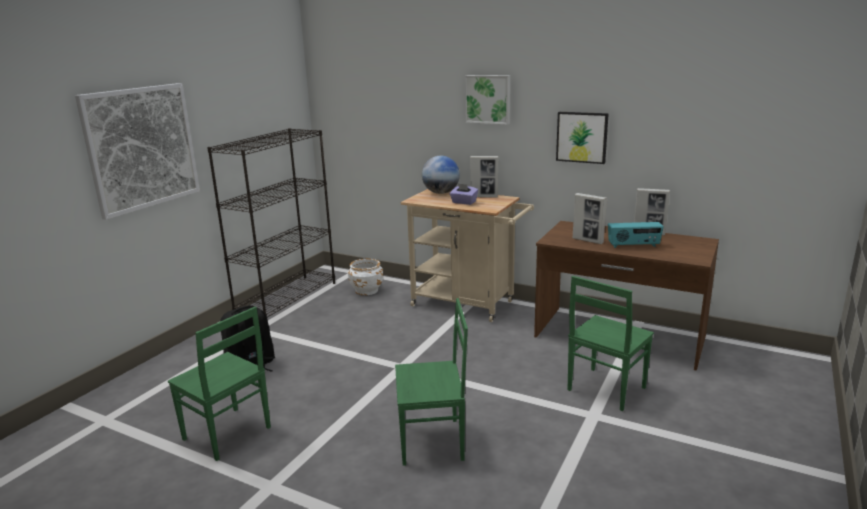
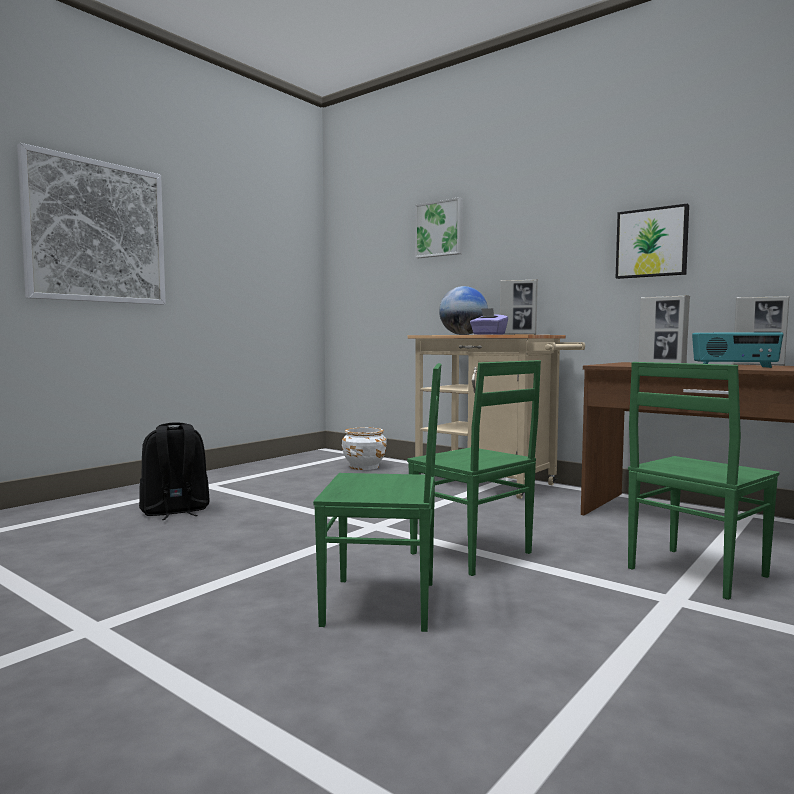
camera: 10 degrees right, 15 degrees down
green chair [168,306,271,461] -> green chair moved to [407,360,541,576]
black bookcase [207,128,335,318] -> none
picture [465,75,510,125] -> picture moved to [415,197,463,258]

